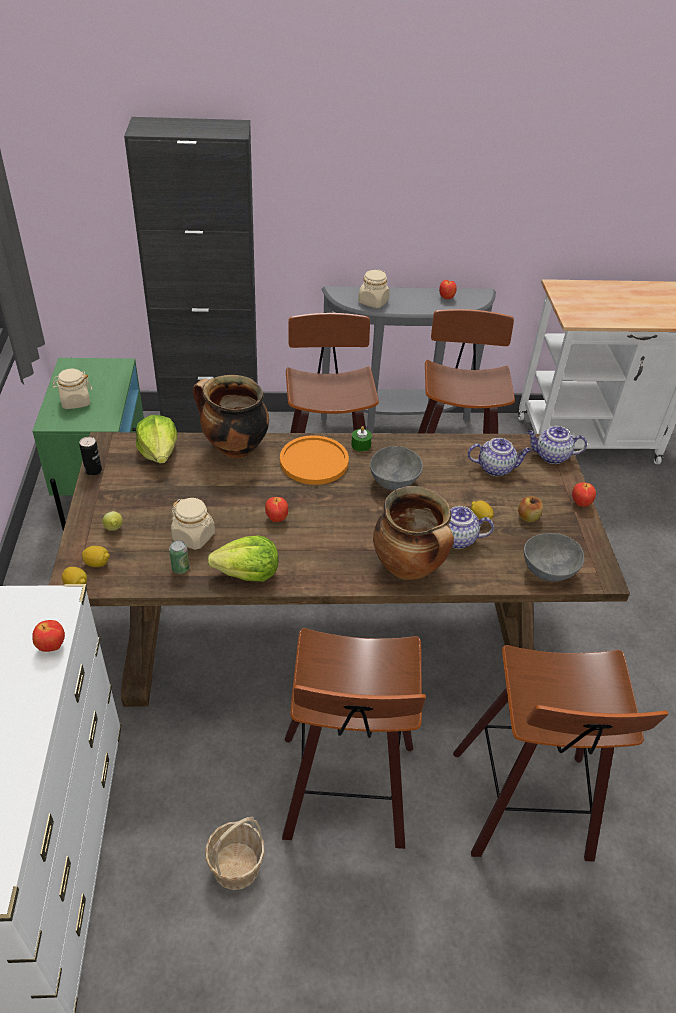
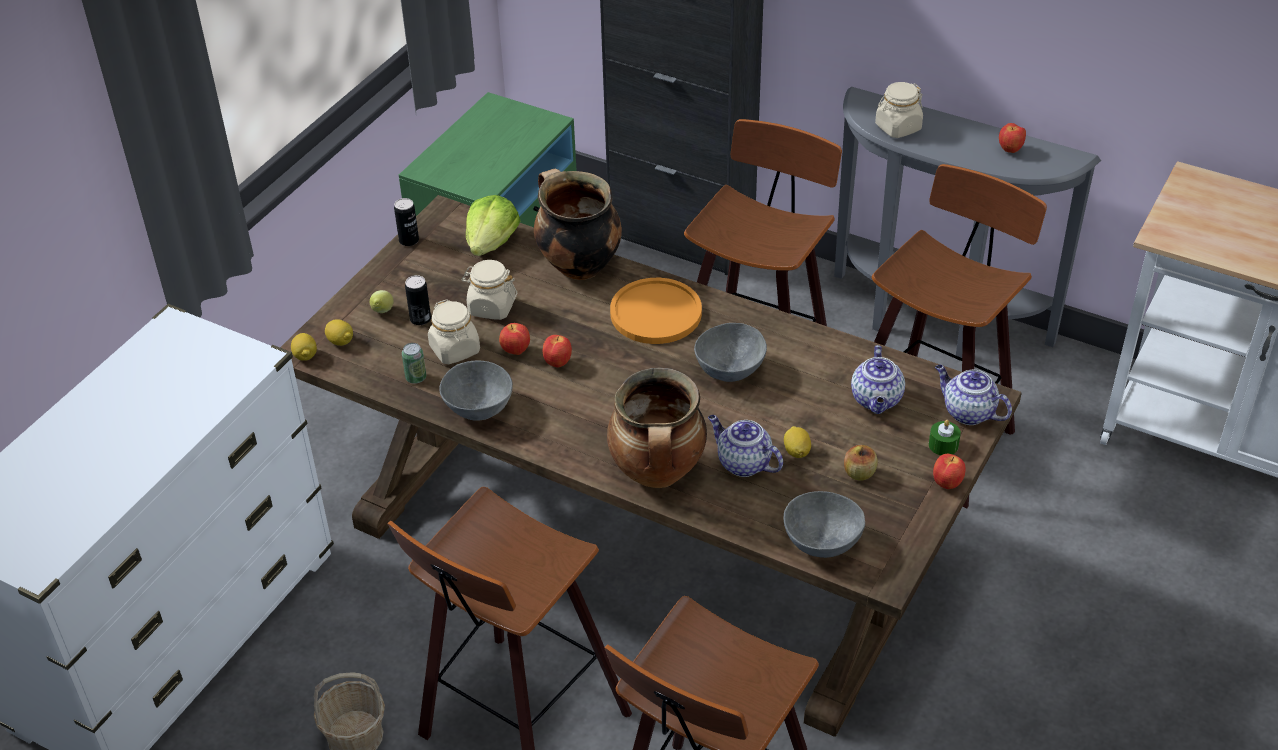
camera: 35 degrees right, 0 degrees up
apple [32,620,65,652] -> apple moved to [499,323,530,355]
beige jar [52,369,92,409] -> beige jar moved to [461,260,517,320]
lettuce [207,535,278,582] -> grey bowl [439,360,513,421]
green candle [351,426,372,452] -> green candle moved to [929,420,961,455]
teapot [468,438,531,476] -> teapot turned 60 degrees clockwise [851,345,905,414]
none -> can [405,275,431,325]

